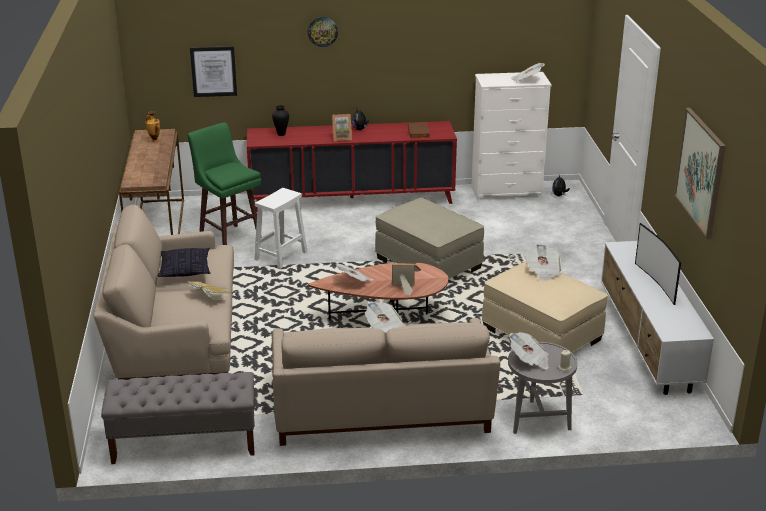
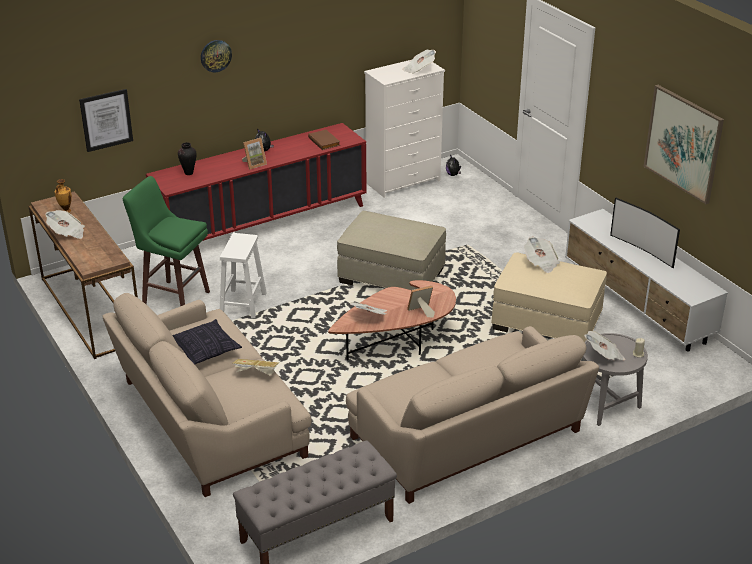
camera: 25 degrees left, 5 degrees up
newspaper [365,302,406,333] -> newspaper moved to [46,210,85,239]

